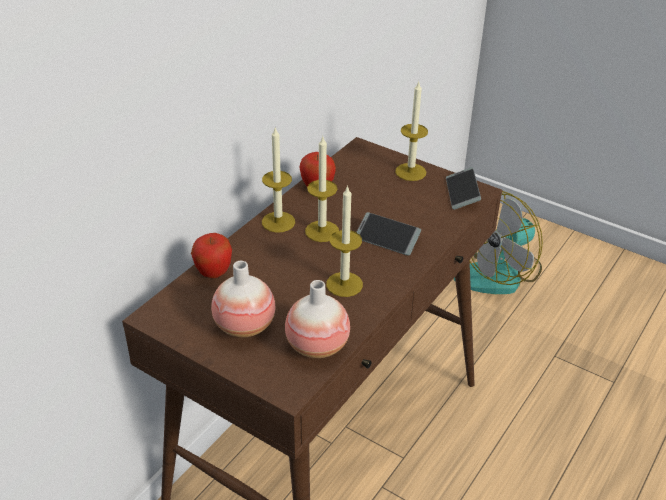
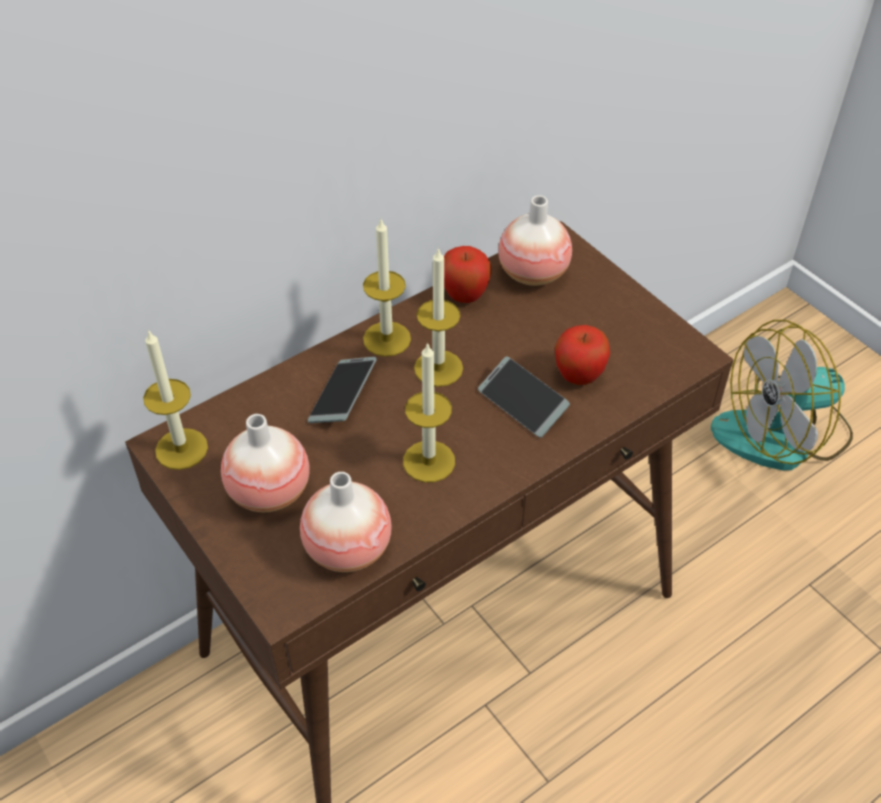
camera: 20 degrees right, 10 degrees up
apple [191,233,232,278] -> apple moved to [555,325,610,385]
candle [395,82,428,181] -> candle moved to [143,329,208,470]
phone [446,167,481,210] -> phone moved to [308,357,377,423]
none -> vase [498,195,572,286]

